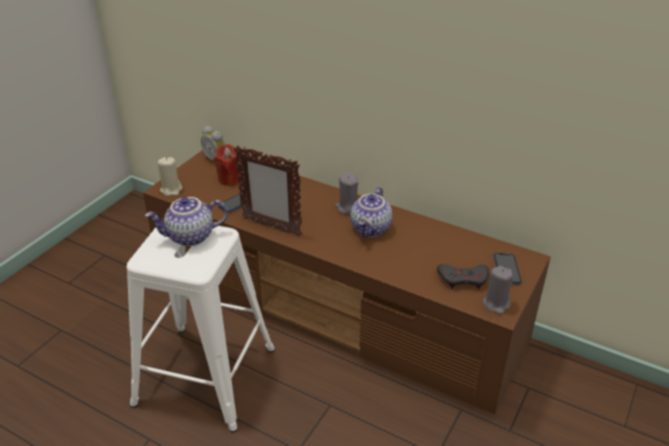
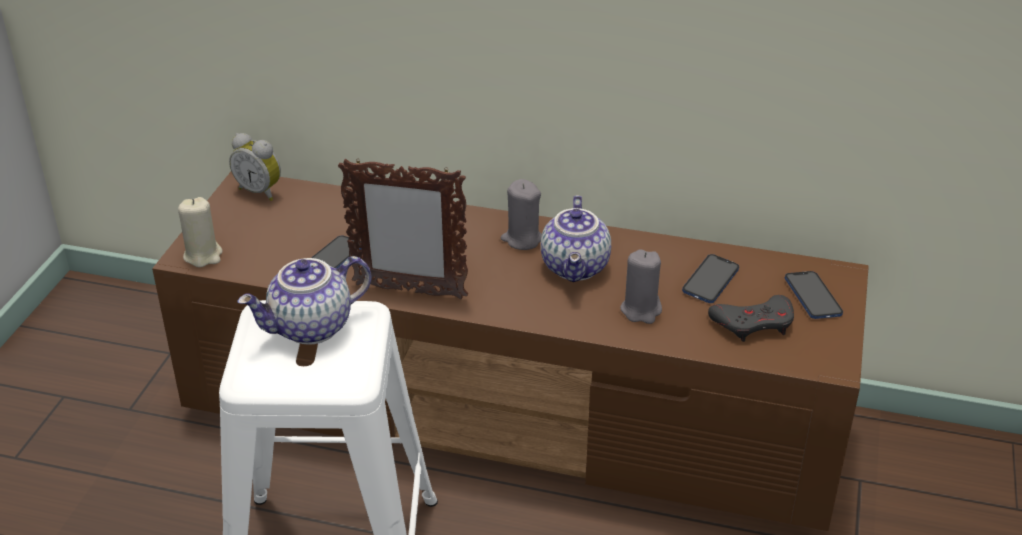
camera: 15 degrees left, 0 degrees up
red candle [214,144,243,186] -> none
grey candle [483,266,513,314] -> grey candle moved to [620,249,662,324]
none -> phone [682,254,739,303]

